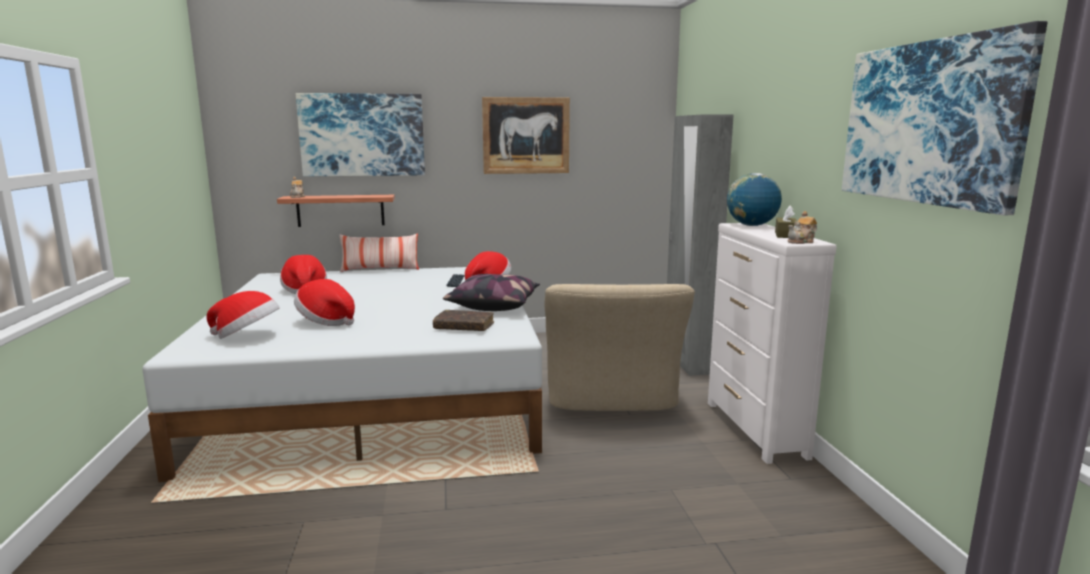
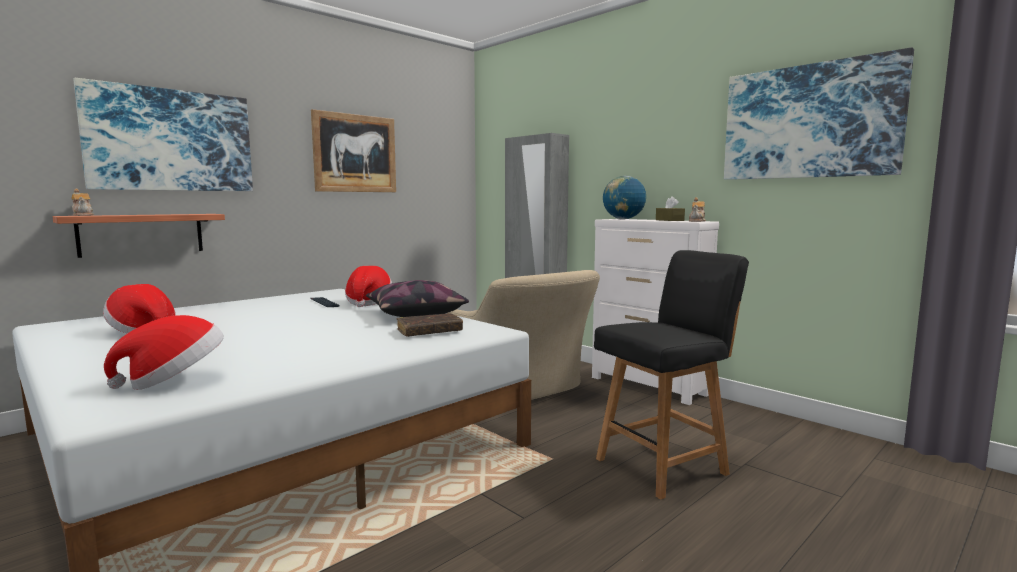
camera: 35 degrees left, 5 degrees down
hat [294,279,355,326] -> none
pillow [340,234,419,272] -> none
none -> black chair [594,250,749,500]

